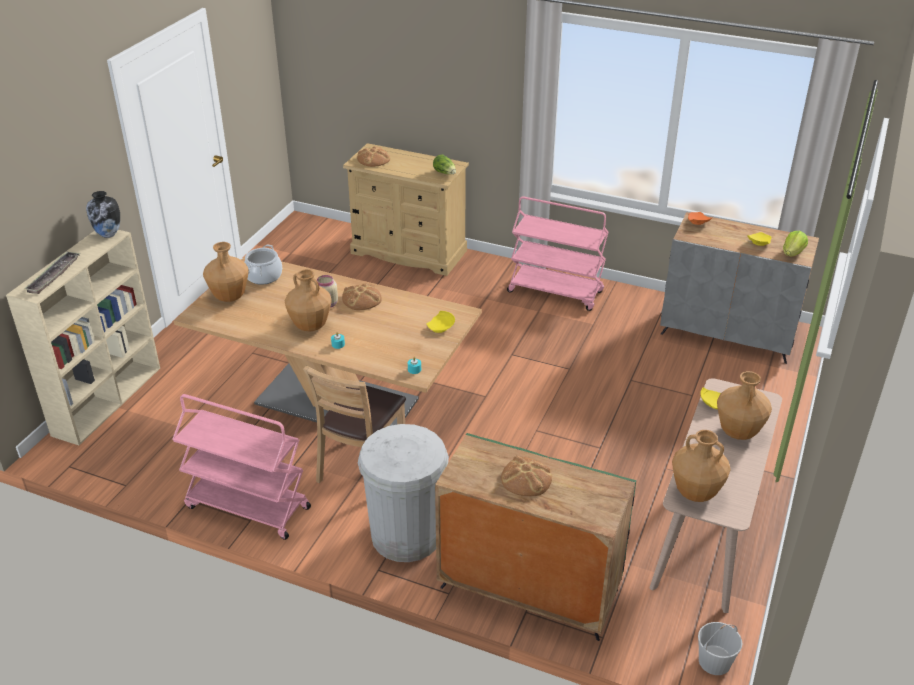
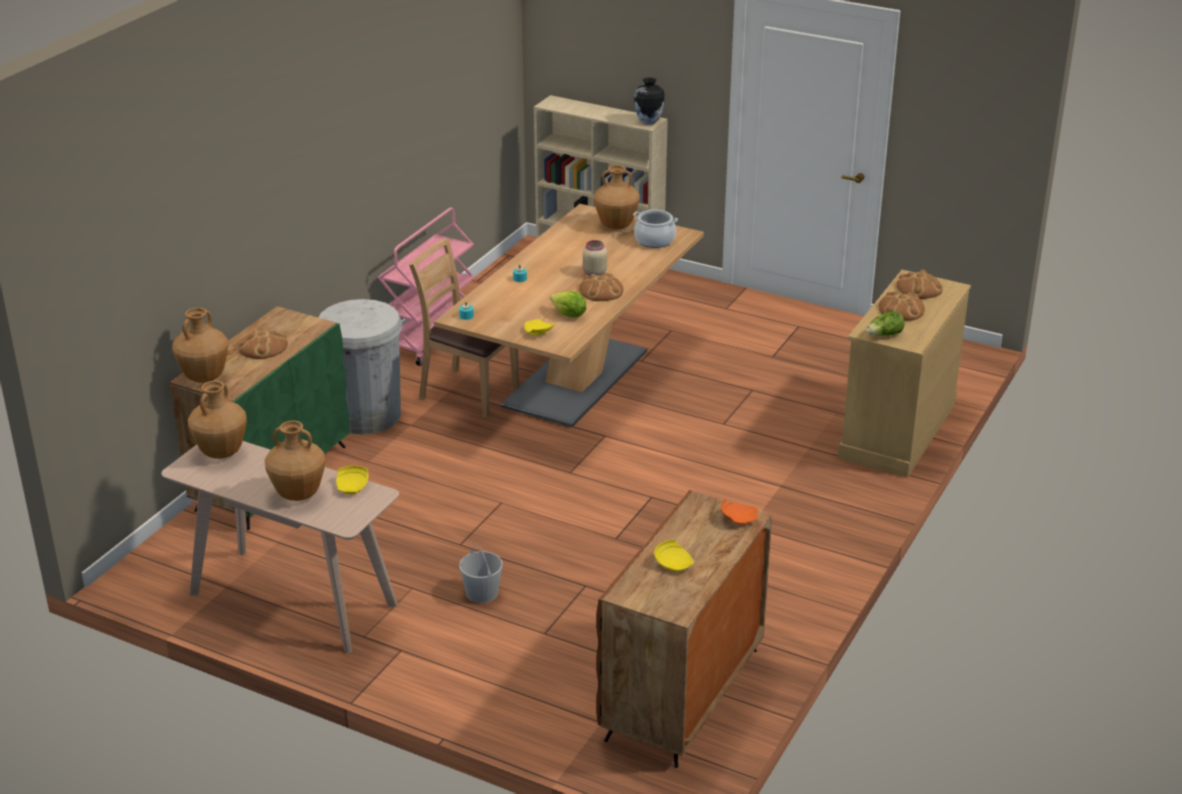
camera: 95 degrees right, 5 degrees down
tray [24,251,80,294] -> none
brown vase [284,270,332,331] -> brown vase moved to [172,308,228,383]
pink cart [507,196,608,311] -> none
grey cabinet [660,212,819,364] -> brown cabinet [596,490,772,768]
white bucket [698,622,742,675] -> white bucket moved to [459,545,503,603]
lettuce [783,231,808,256] -> lettuce moved to [550,291,586,318]
none -> bread [879,291,925,321]

